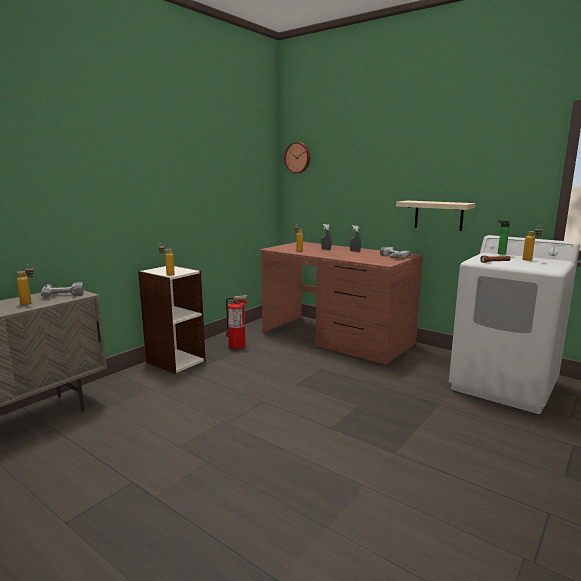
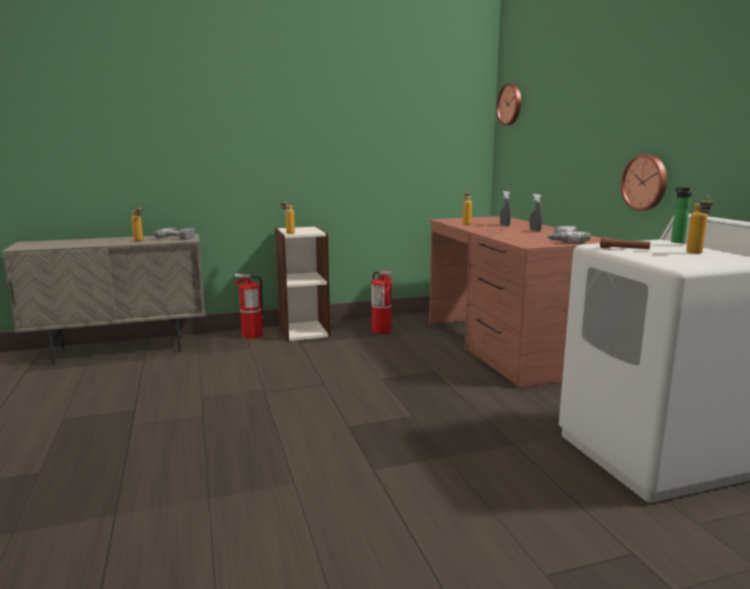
camera: 35 degrees right, 0 degrees up
beige shelf [396,201,475,231] -> wall clock [621,154,667,211]
none -> fire extinguisher [233,273,266,339]

